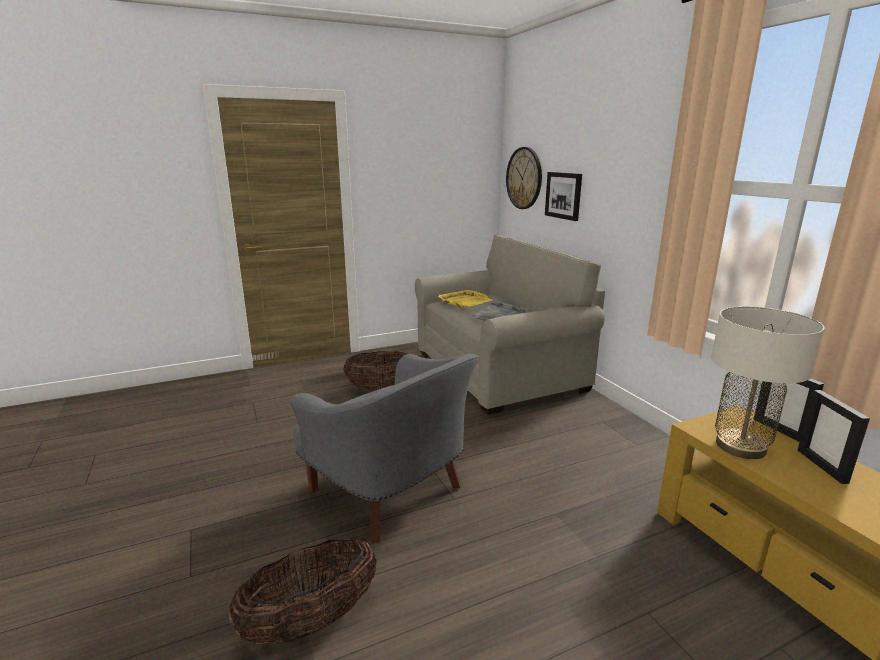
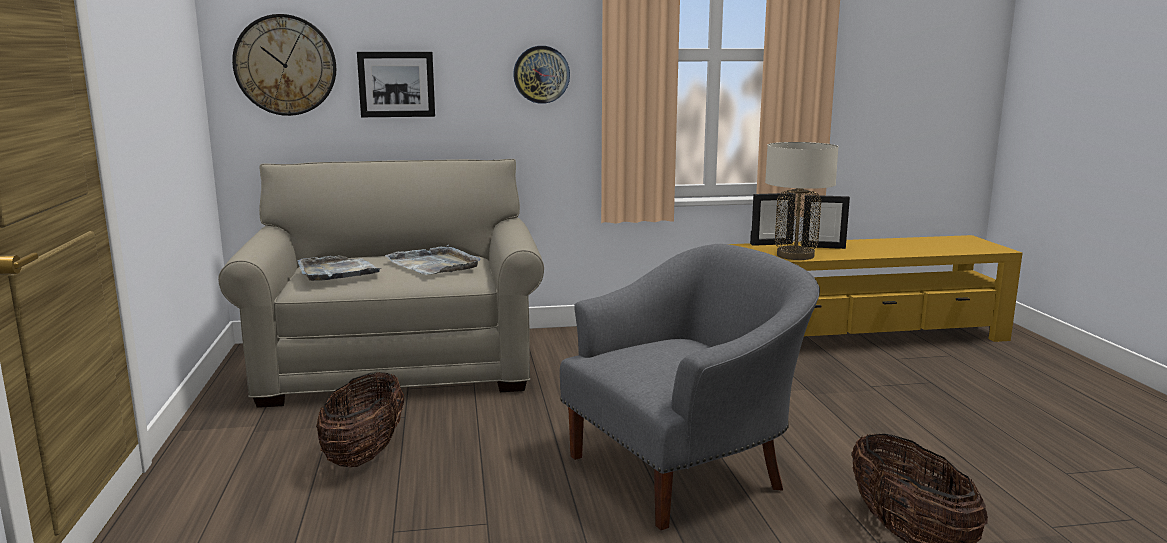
camera: 75 degrees left, 5 degrees down
yellow tray [438,290,492,307] -> grey tray [298,255,383,281]
none -> wall clock [513,46,570,104]

